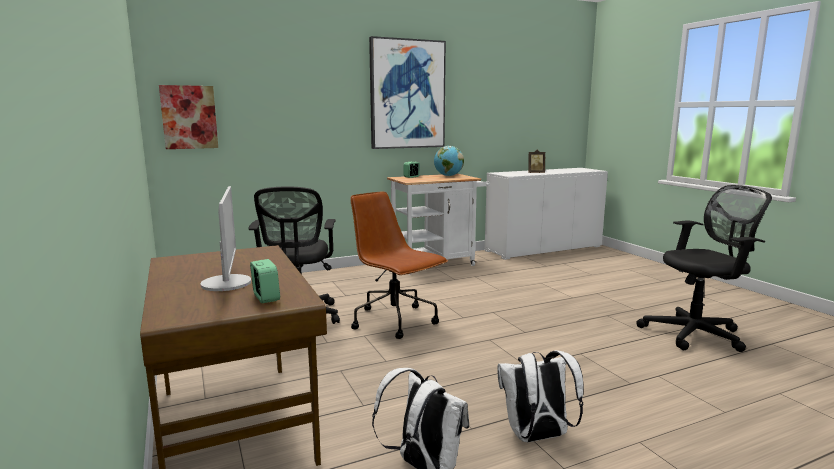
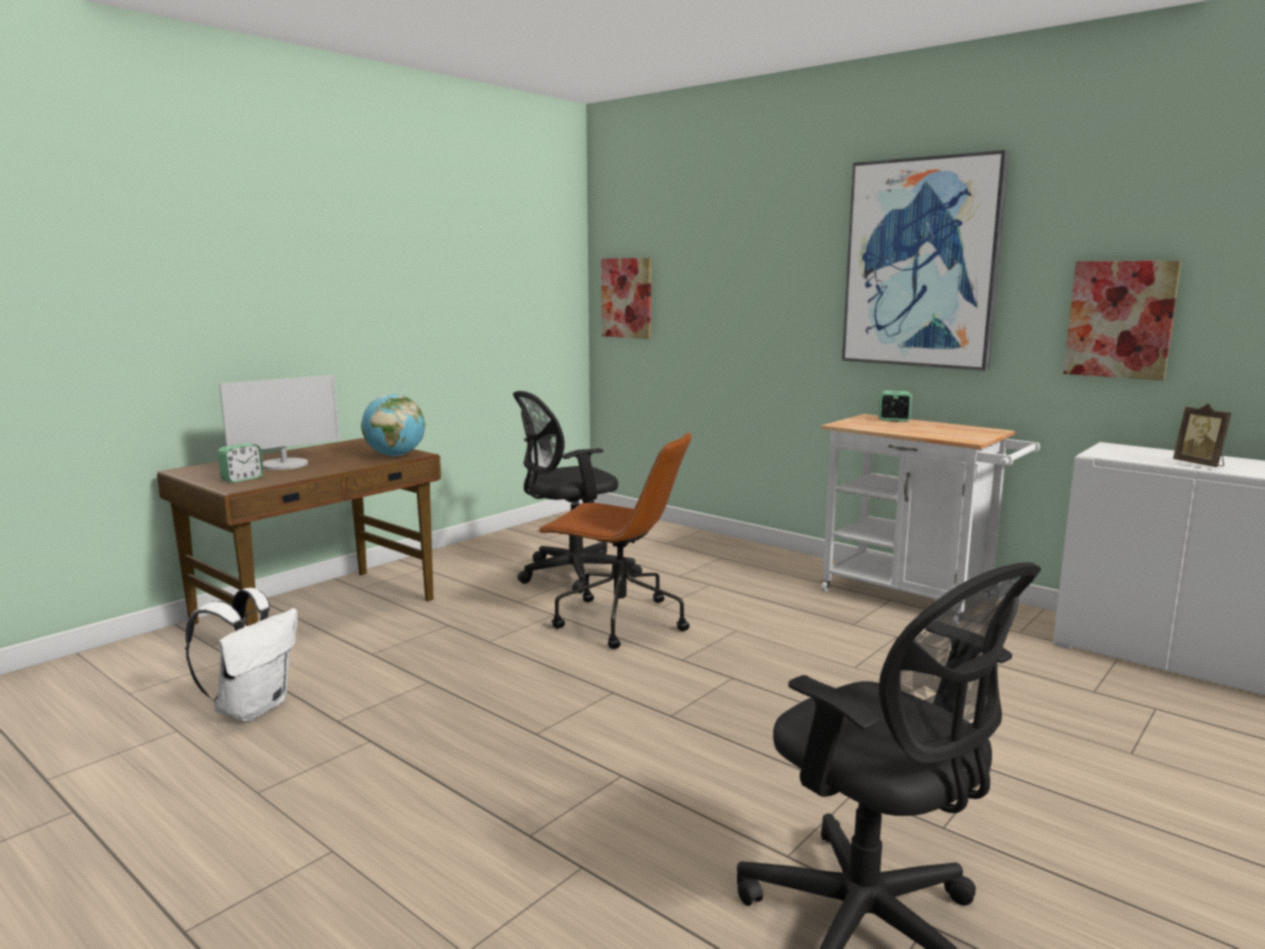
camera: 65 degrees right, 0 degrees up
brown office chair [350,192,448,339] -> brown office chair turned 90 degrees clockwise [537,431,692,649]
globe [434,146,464,176] -> globe moved to [361,394,425,456]
white backpack [497,350,584,442] -> none
none -> picture [1063,261,1181,381]

